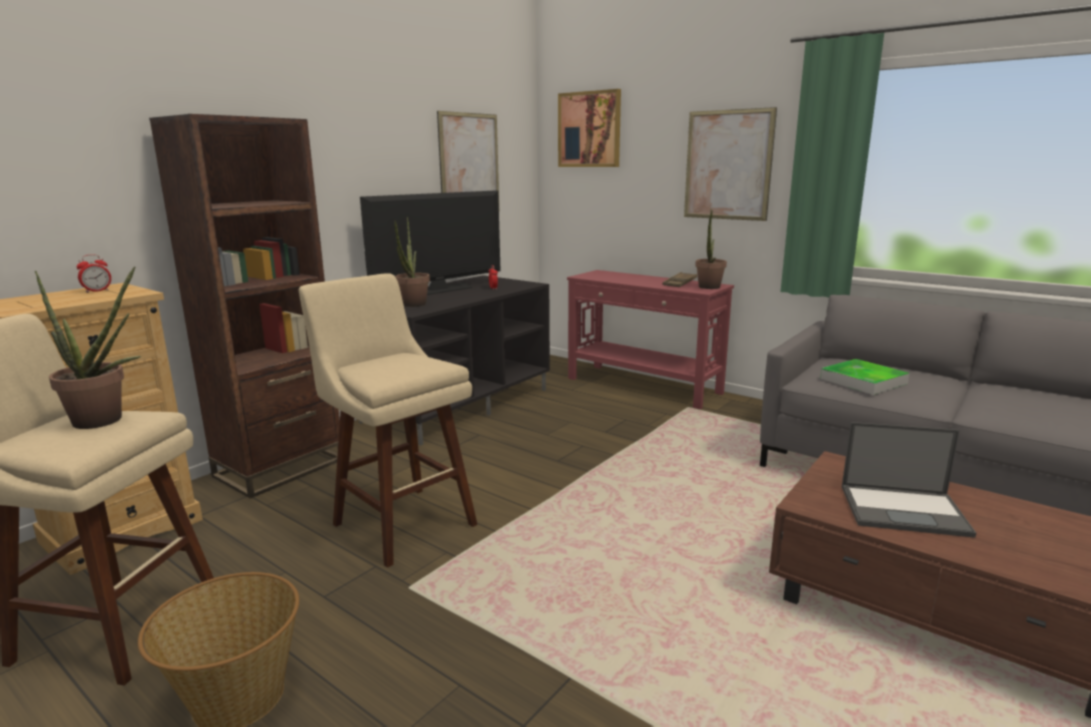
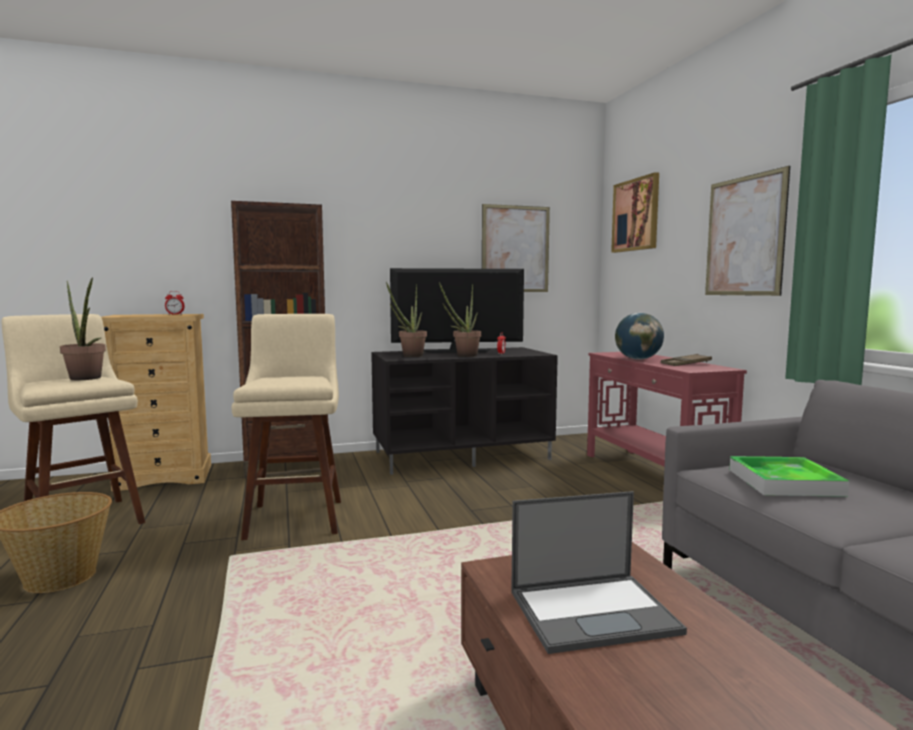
camera: 35 degrees right, 10 degrees down
potted plant [695,209,727,289] -> potted plant moved to [439,282,481,357]
laptop [842,422,976,538] -> laptop turned 60 degrees counterclockwise [511,491,687,654]
none -> globe [615,313,664,360]

